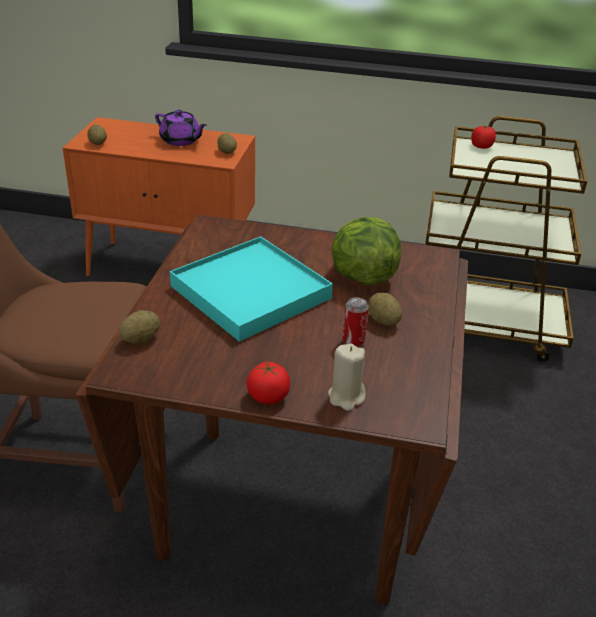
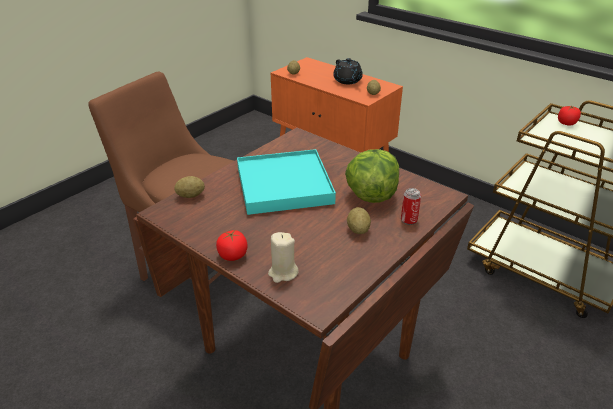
camera: 30 degrees right, 0 degrees up
purple teapot [155,109,207,146] -> black teapot [333,58,363,84]
can [343,297,369,347] -> can moved to [401,188,421,225]

